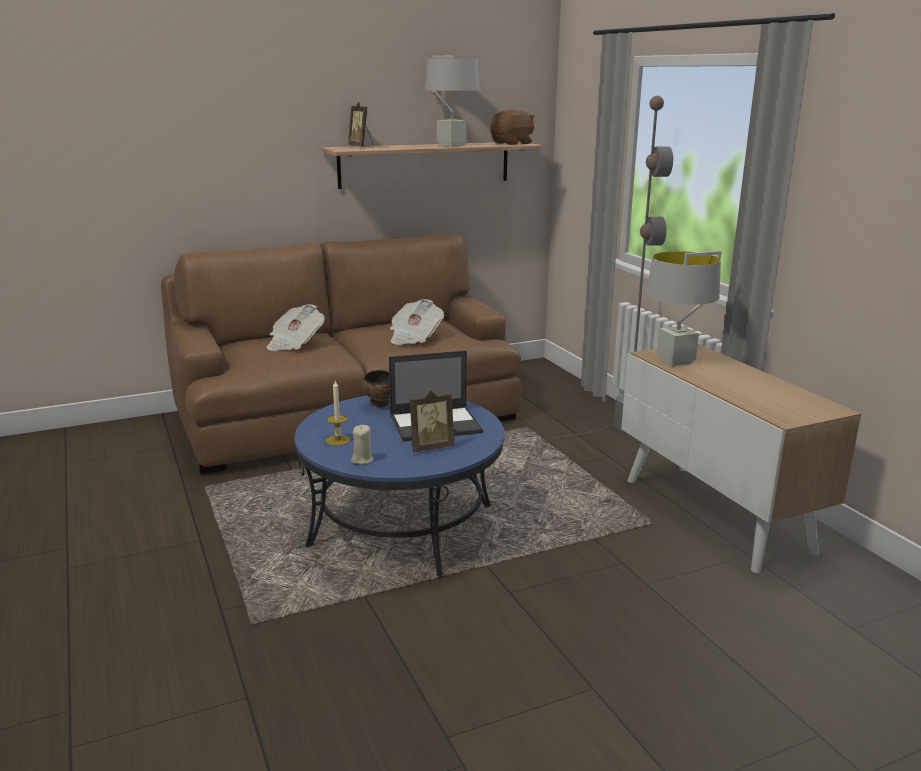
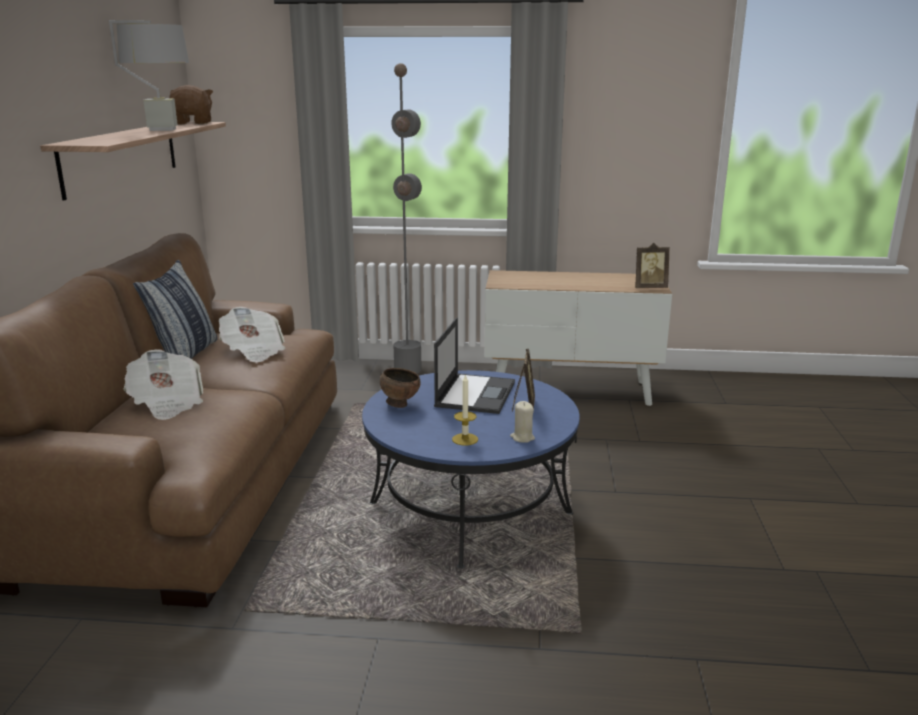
camera: 60 degrees left, 0 degrees up
picture frame [348,102,373,148] -> picture frame moved to [635,243,670,288]
grey table lamp [646,251,722,366] -> none
none -> pillow [133,260,218,359]

